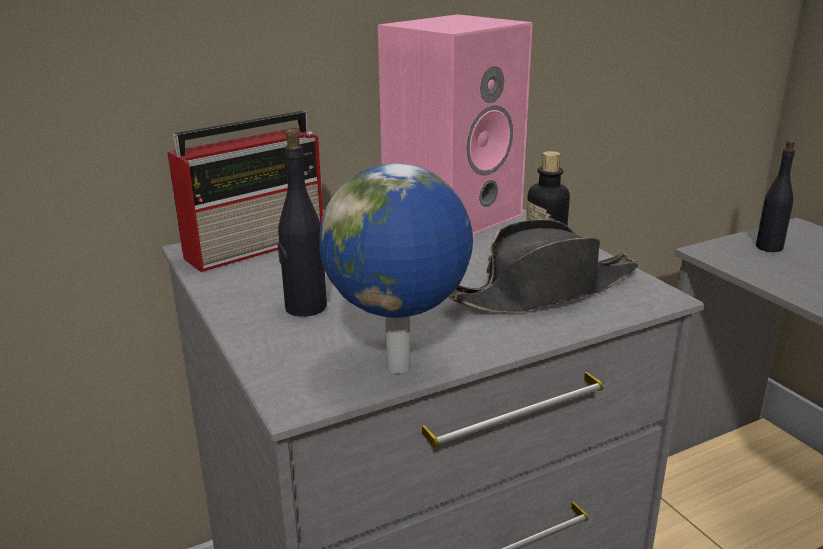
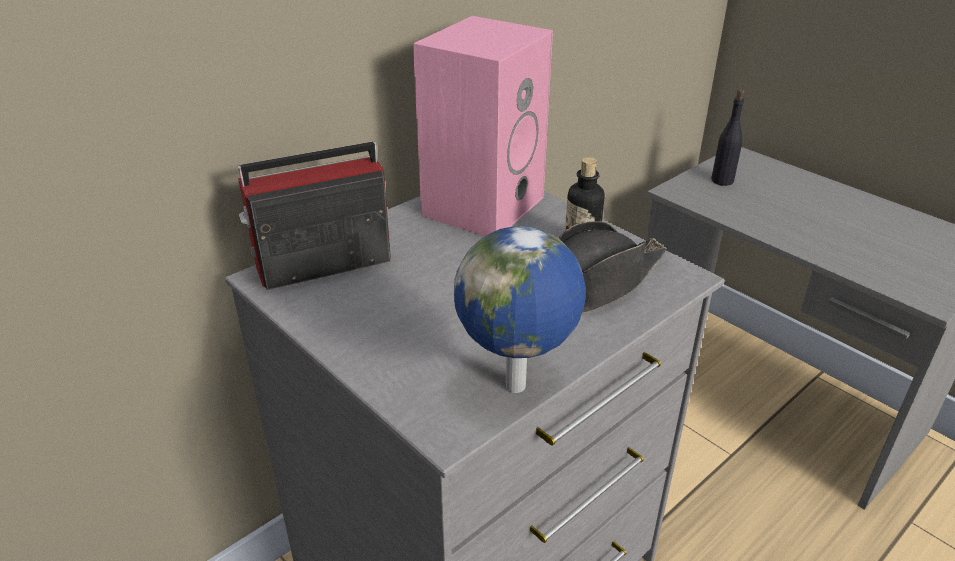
camera: 15 degrees left, 10 degrees up
radio [167,111,323,272] -> radio turned 150 degrees counterclockwise [238,142,391,290]
black bottle [278,129,327,317] -> none

